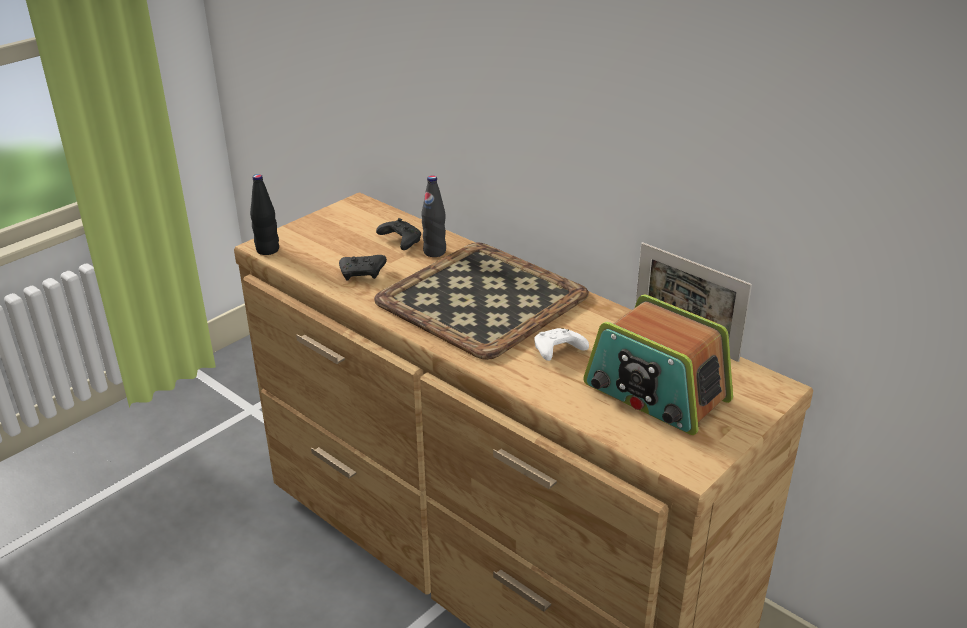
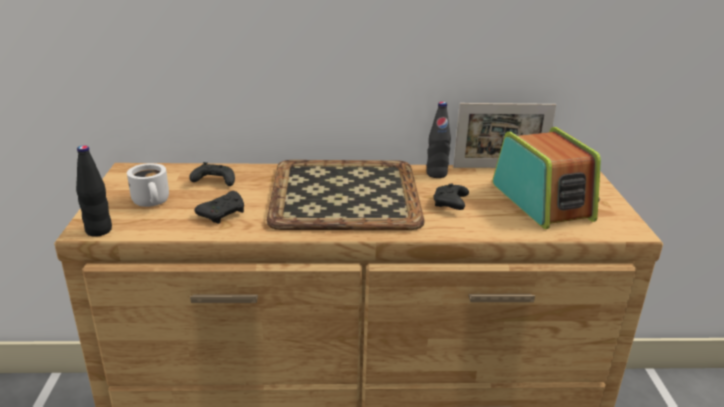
camera: 45 degrees left, 5 degrees down
black bottle [421,175,446,257] -> black bottle moved to [426,102,451,178]
white game controller [534,328,589,361] -> black game controller [433,183,469,210]
radio [583,294,733,435] -> radio turned 105 degrees counterclockwise [493,127,601,229]
none -> white mug [127,163,169,207]

